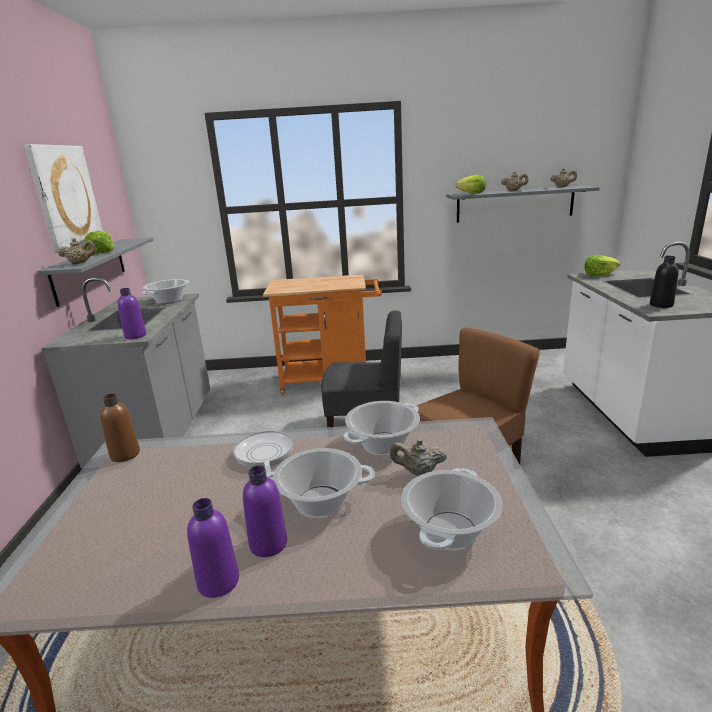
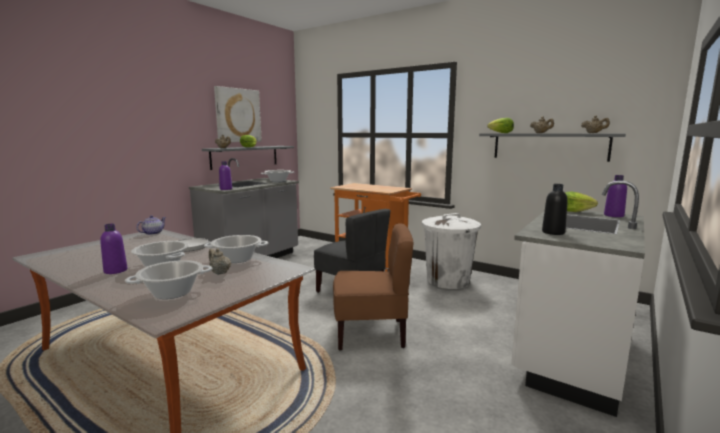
camera: 35 degrees right, 10 degrees down
brown bottle [100,394,140,462] -> teapot [136,215,166,235]
purple bottle [187,498,239,598] -> purple bottle moved to [604,175,627,217]
none -> white trash can [422,213,481,289]

